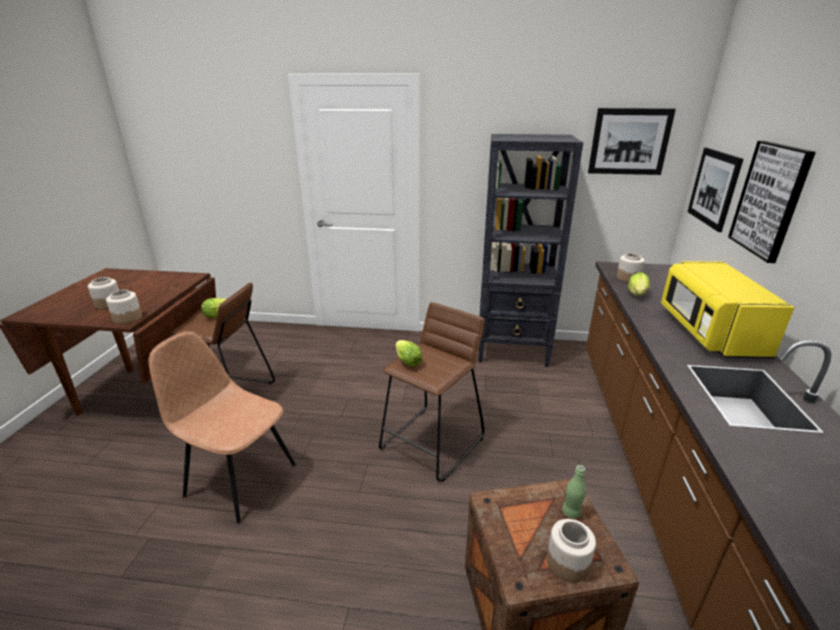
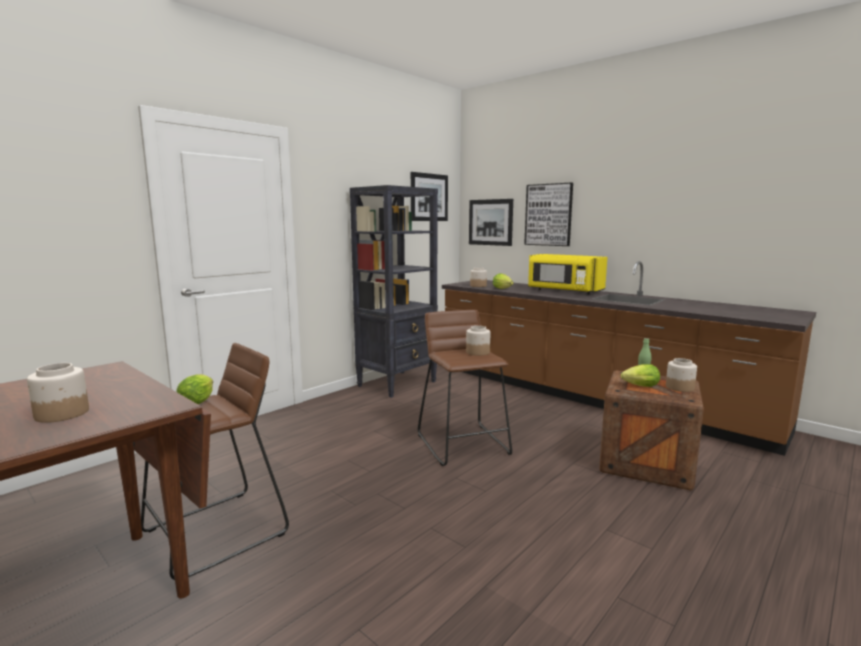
camera: 55 degrees left, 15 degrees down
jar [106,290,142,324] -> jar moved to [466,326,490,356]
brown chair [149,331,296,523] -> none
lettuce [396,340,422,367] -> lettuce moved to [621,364,660,387]

